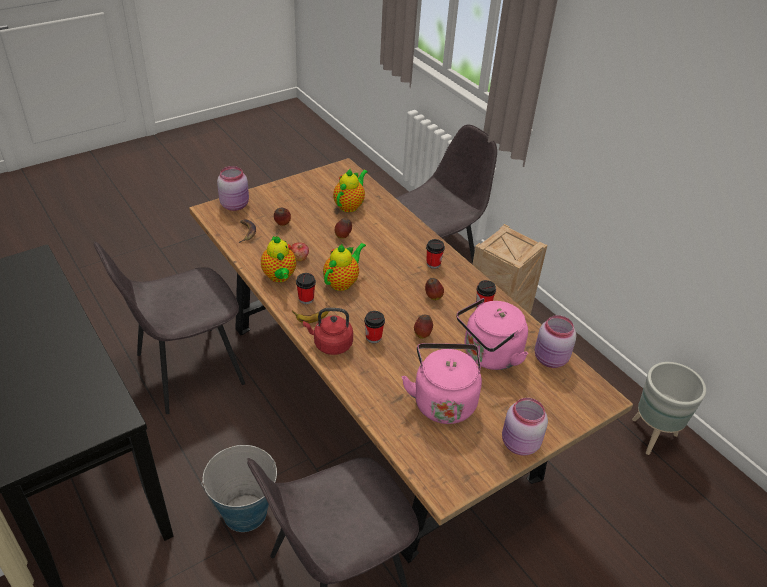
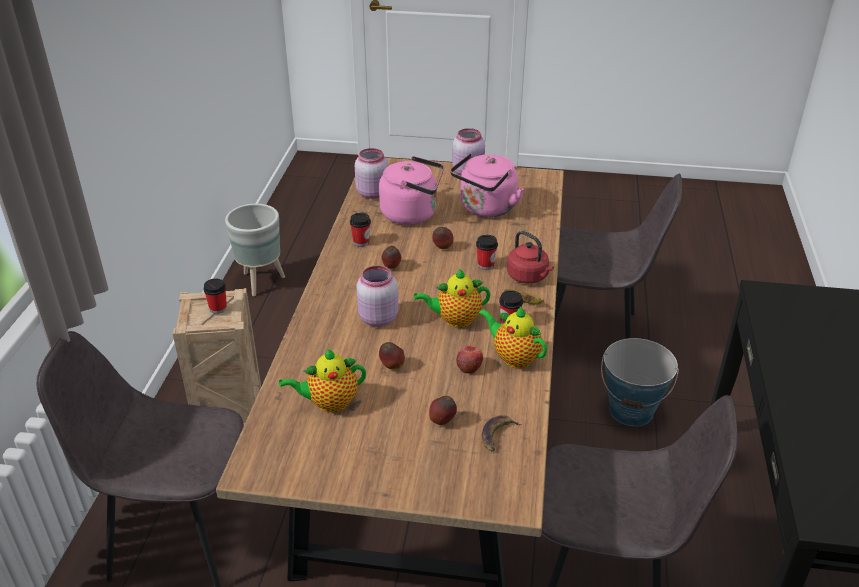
camera: 135 degrees left, 5 degrees down
pink jar [217,166,249,211] -> pink jar moved to [356,266,399,327]
teapot [261,236,296,282] -> teapot turned 75 degrees counterclockwise [478,307,547,368]
cup [426,239,445,269] -> cup moved to [203,278,227,314]

